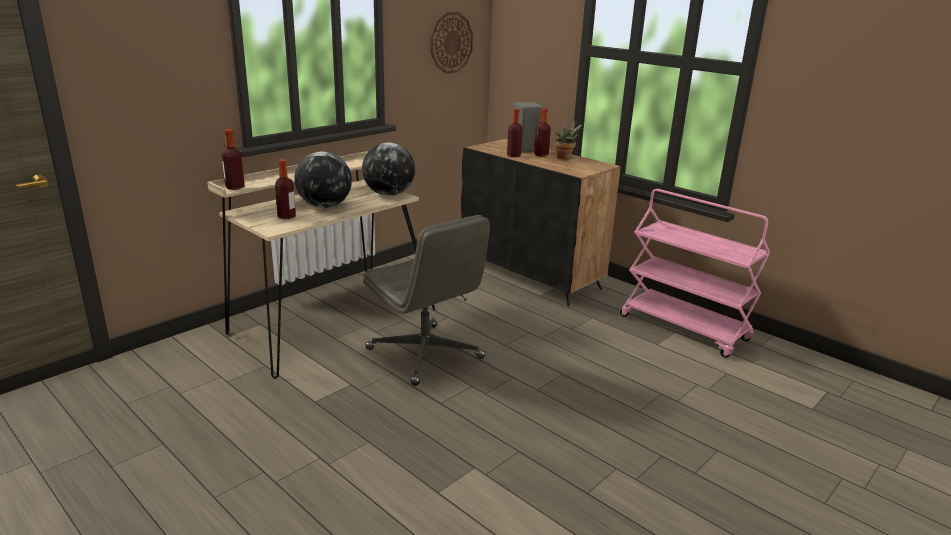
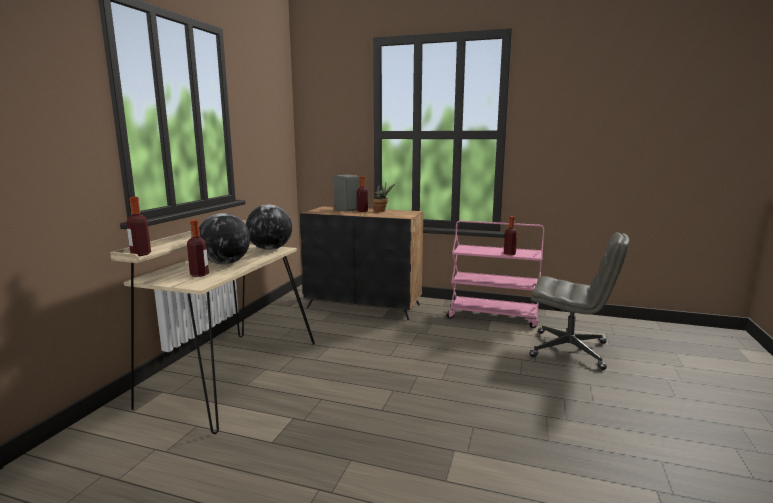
camera: 25 degrees left, 10 degrees down
grey office chair [363,215,490,386] -> grey office chair moved to [530,232,630,370]
wall clock [430,12,473,74] -> none
bottle [507,108,523,157] -> bottle moved to [504,216,517,255]

